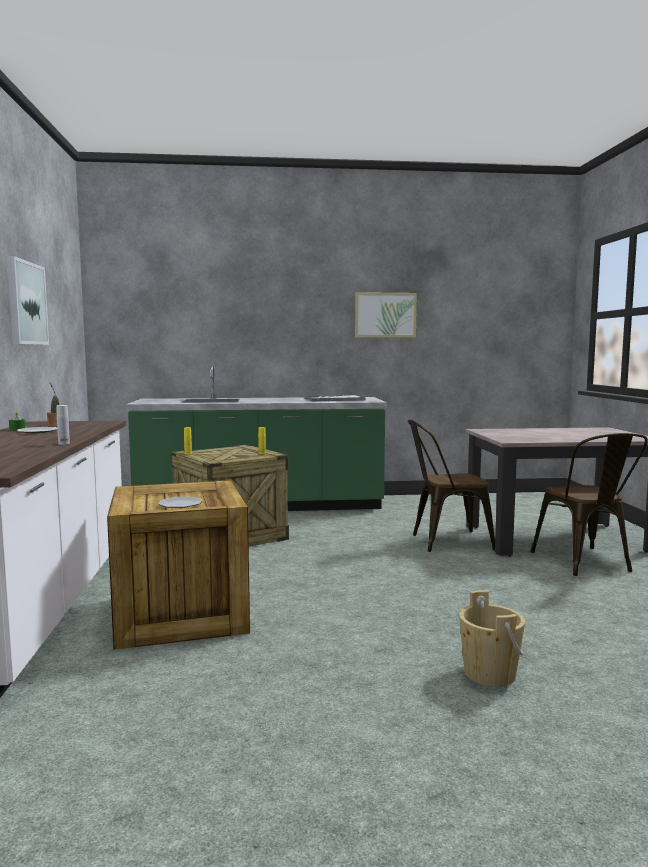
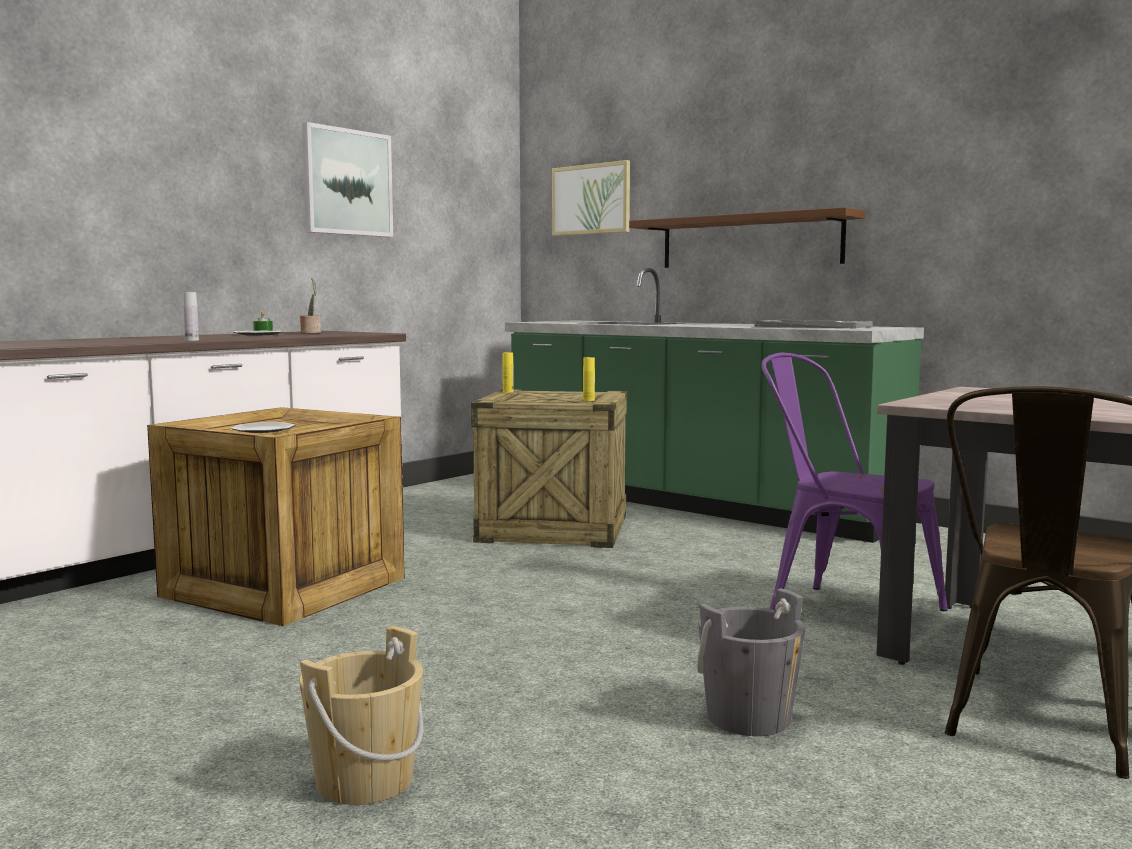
camera: 45 degrees right, 0 degrees up
picture [355,292,417,337] -> picture moved to [552,160,630,236]
brown chair [408,419,495,552] -> purple chair [761,353,948,611]
none -> brown shelf [629,207,865,268]
none -> grey bucket [697,588,805,736]

